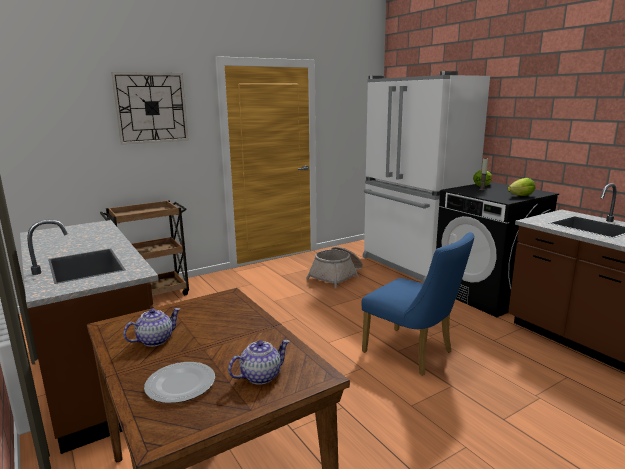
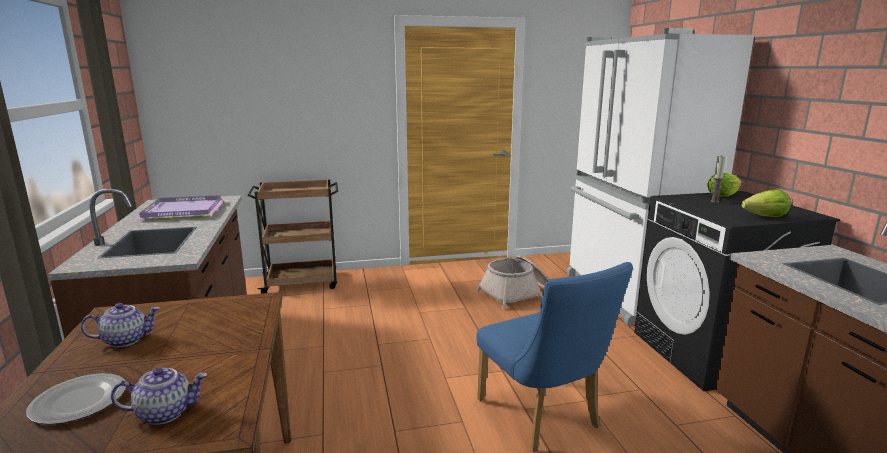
camera: 20 degrees right, 0 degrees up
wall clock [111,72,189,145] -> none
none -> purple tray [135,195,225,220]

